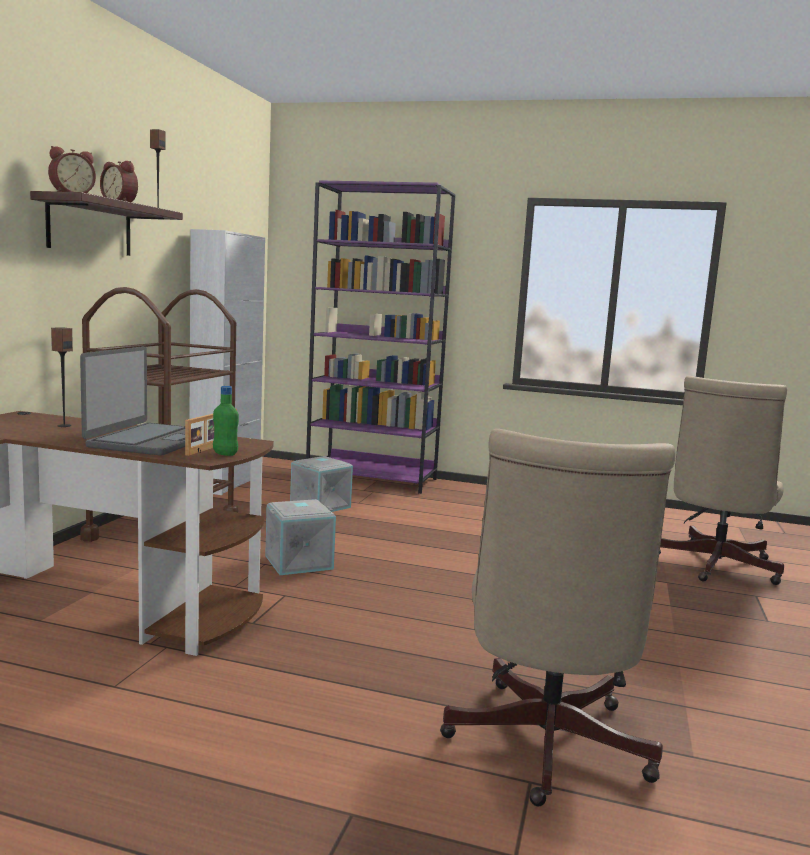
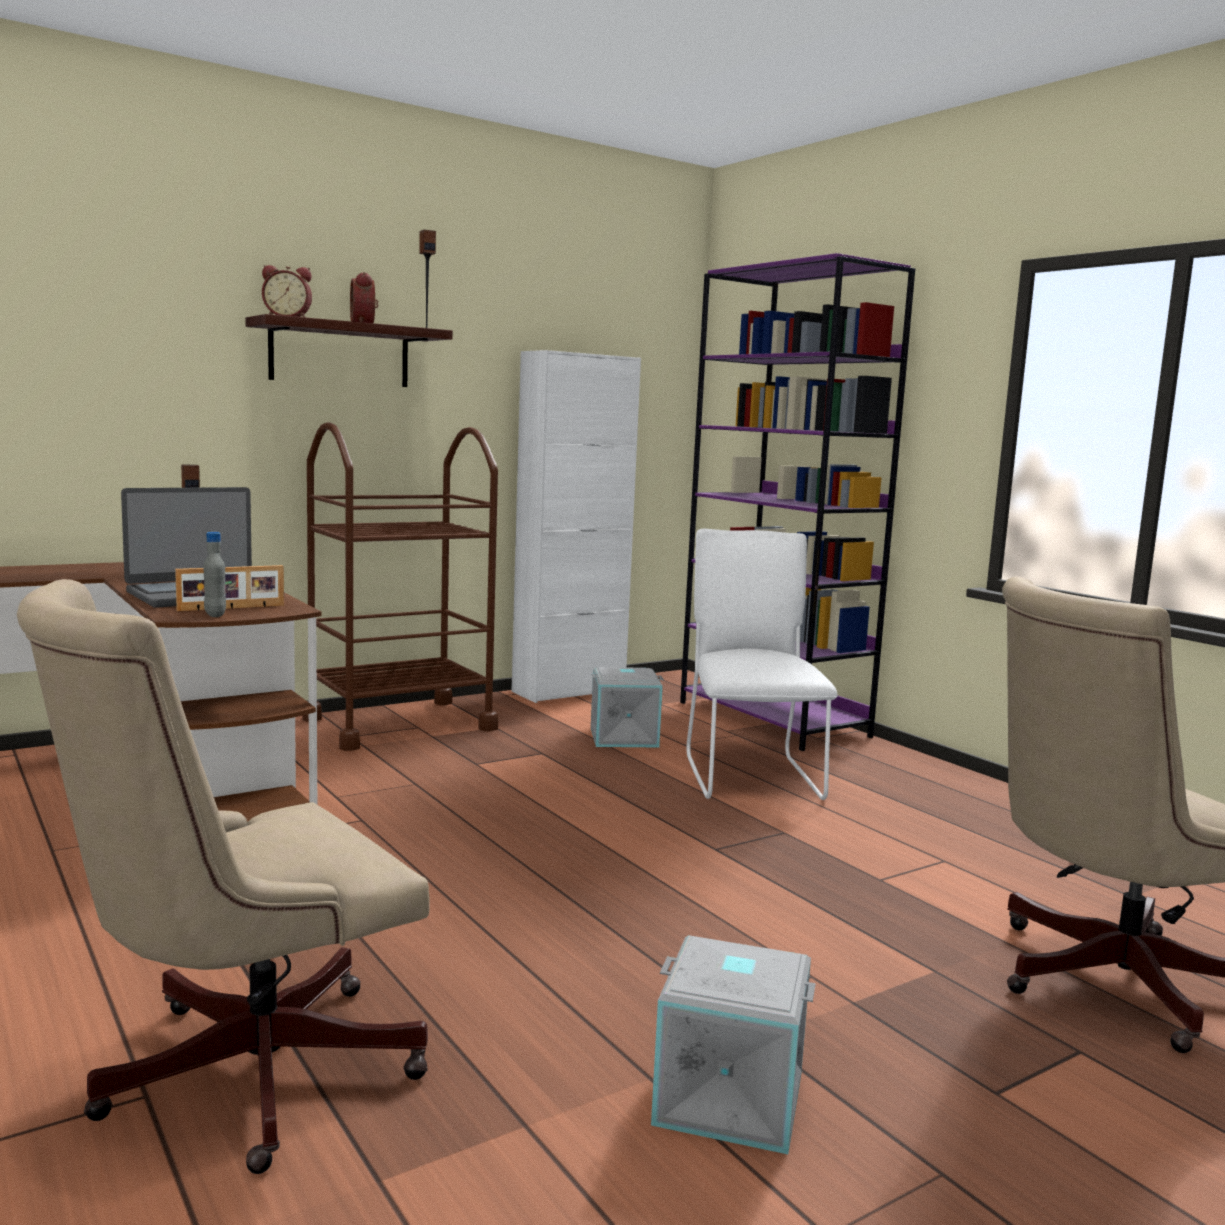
camera: 40 degrees right, 0 degrees up
green bottle [213,386,239,456] -> grey bottle [204,532,226,617]
grey storage box [265,499,336,575] -> grey storage box moved to [651,935,816,1154]
none -> white chair [687,529,838,800]

